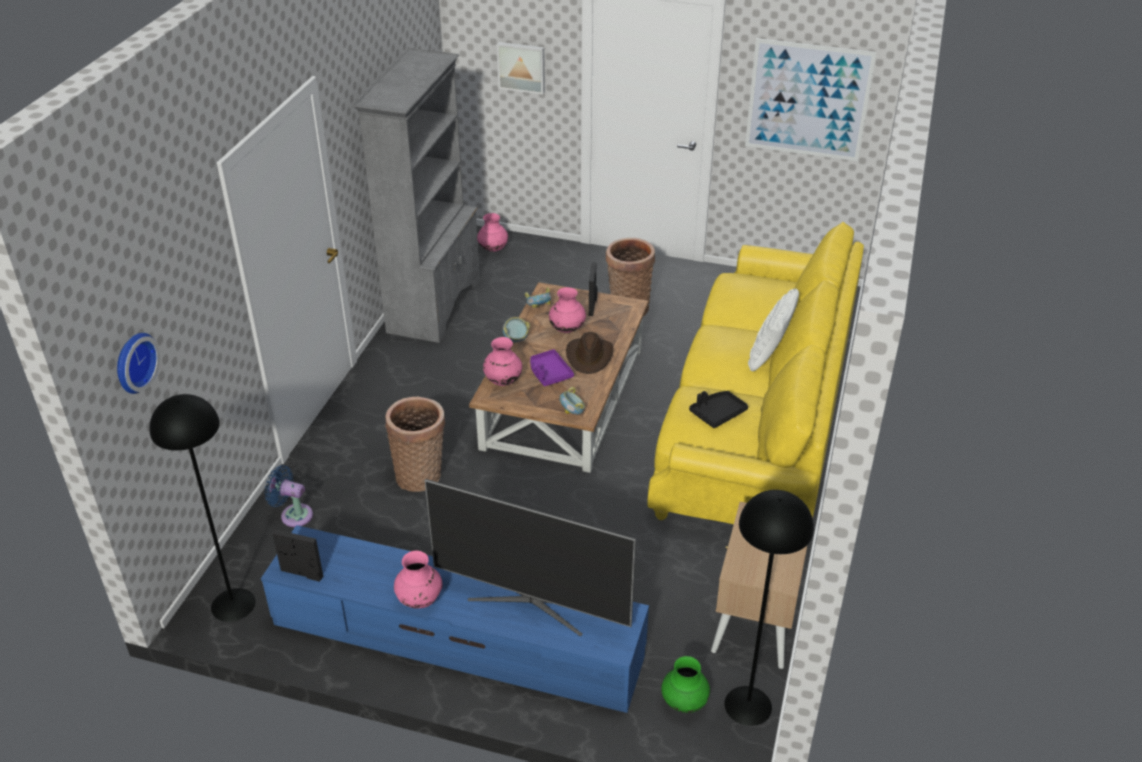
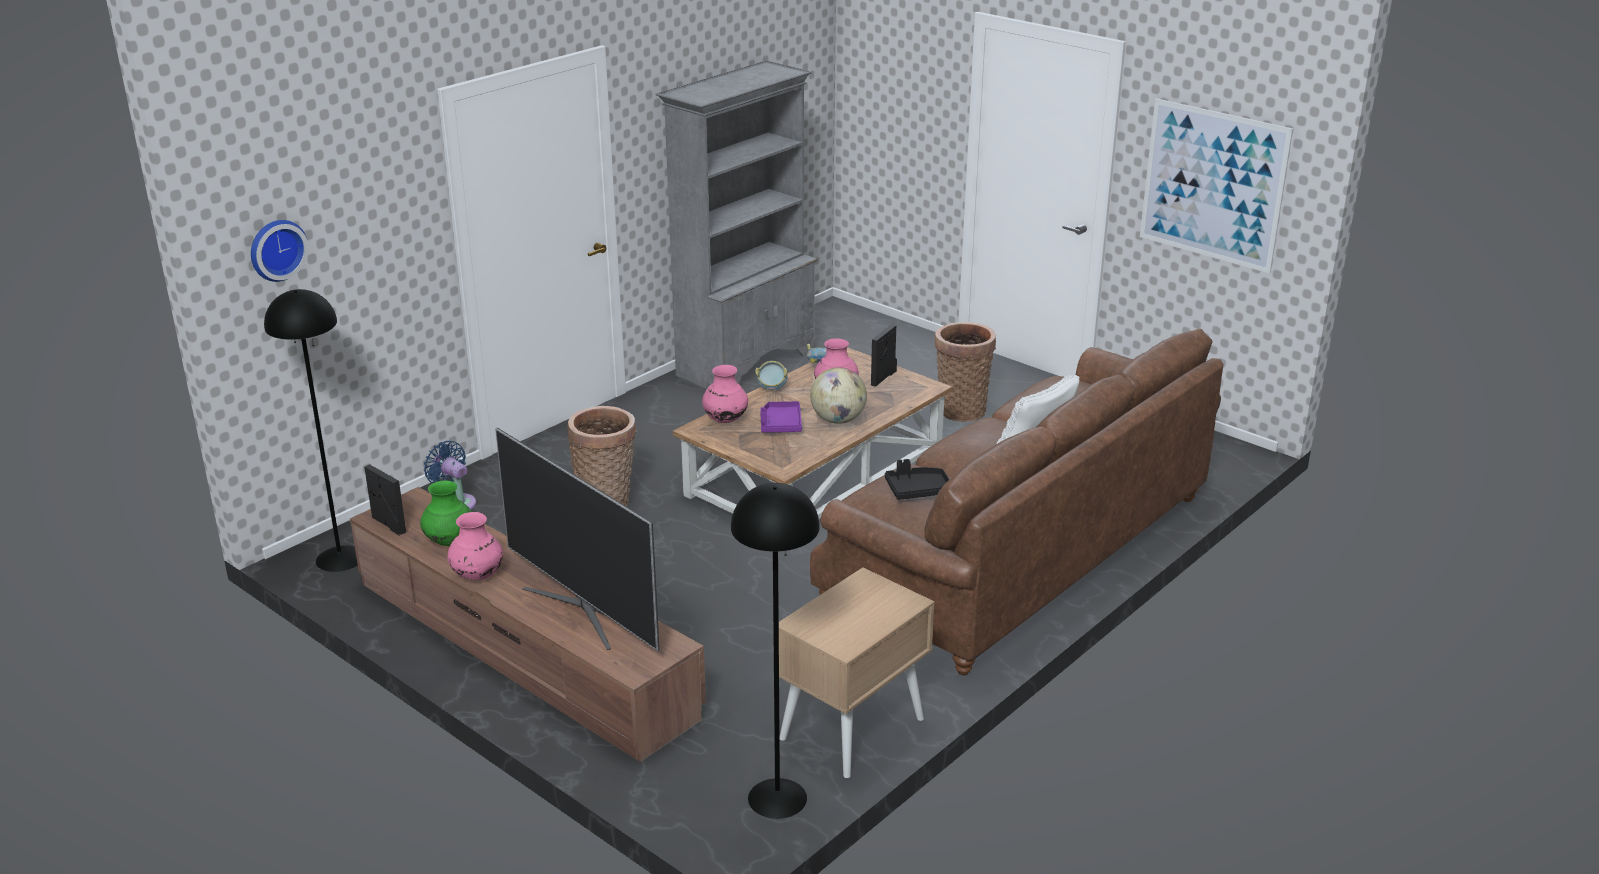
camera: 25 degrees right, 10 degrees down
blue tv stand [261,525,649,713] -> brown tv stand [350,487,706,762]
pink vase [477,213,508,252] -> none
picture [497,42,545,94] -> none
bowl [560,387,585,414] -> none
brown hat [566,332,613,374] -> globe [810,367,867,424]
yellow sofa [647,222,864,524] -> brown sofa [810,329,1224,675]
green vase [661,656,710,713] -> green vase moved to [420,480,472,546]

